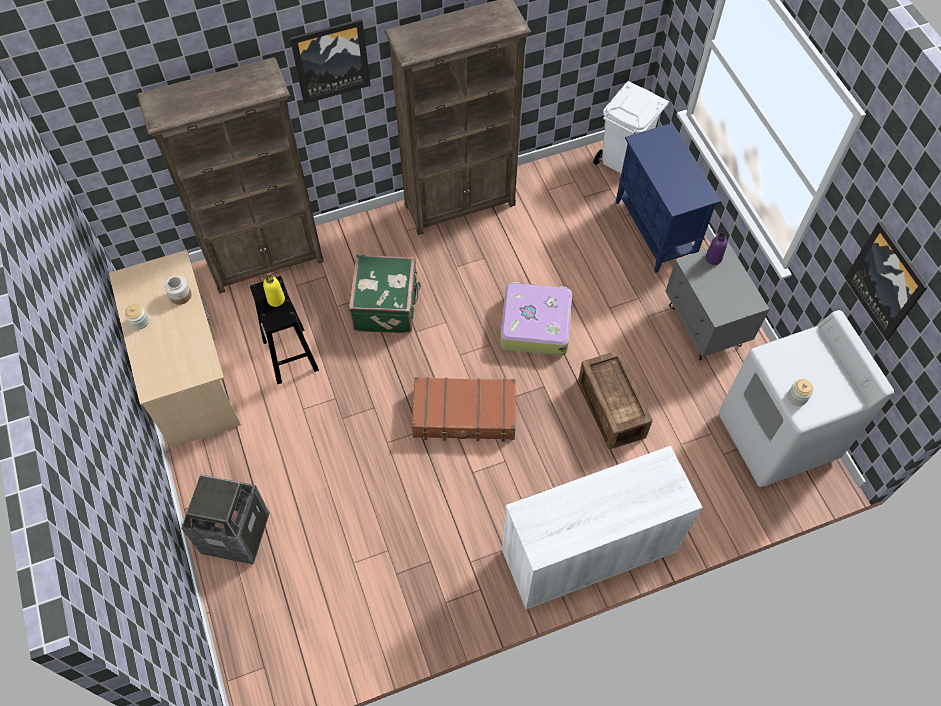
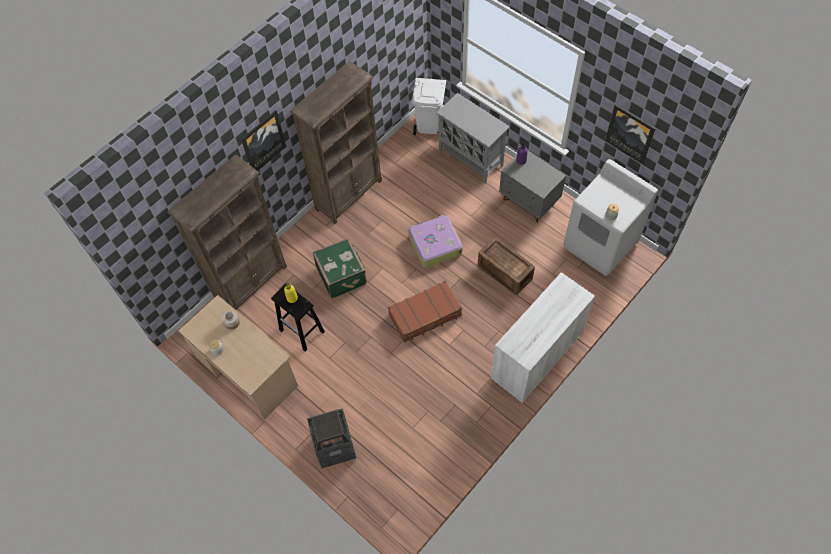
camera: 25 degrees left, 0 degrees up
blue cabinet [616,123,721,273] -> grey cabinet [436,93,510,184]

